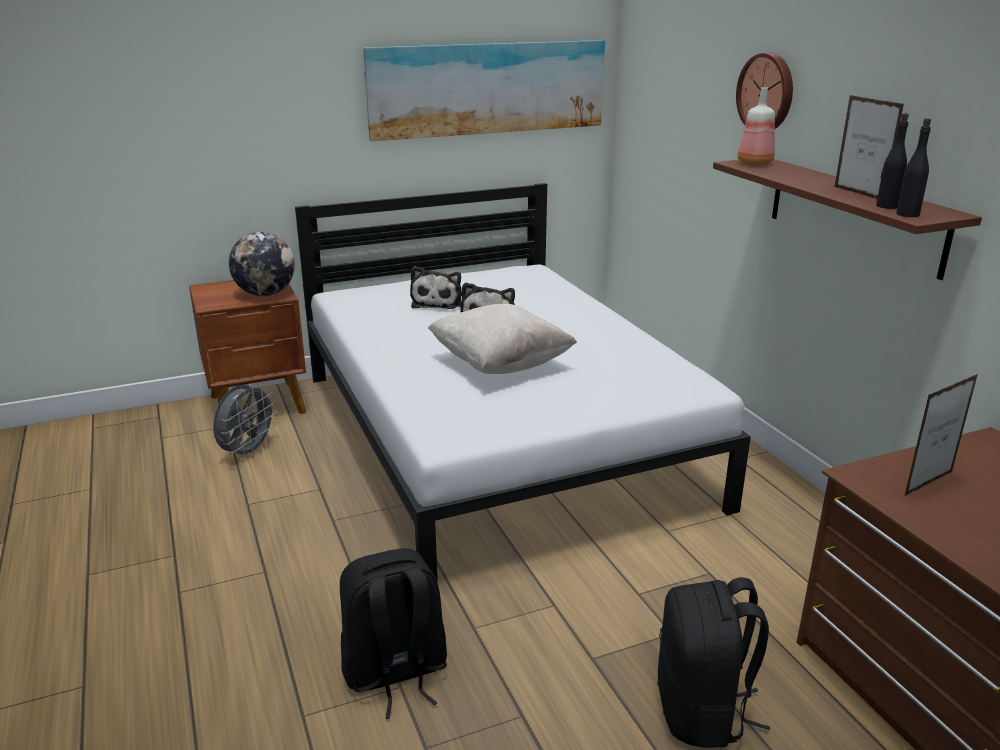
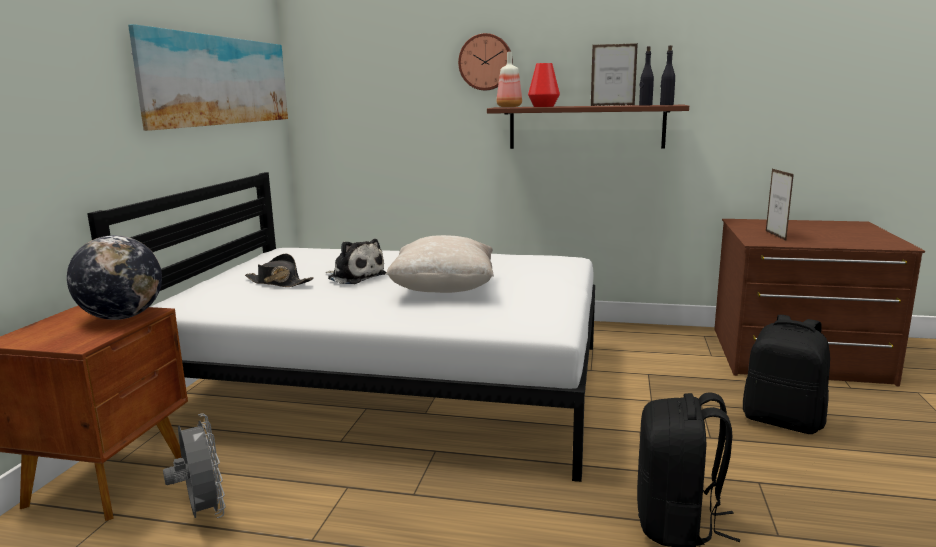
camera: 55 degrees left, 10 degrees down
plush toy [410,266,461,309] -> black hat [245,254,314,287]
none -> red vase [528,63,560,107]

